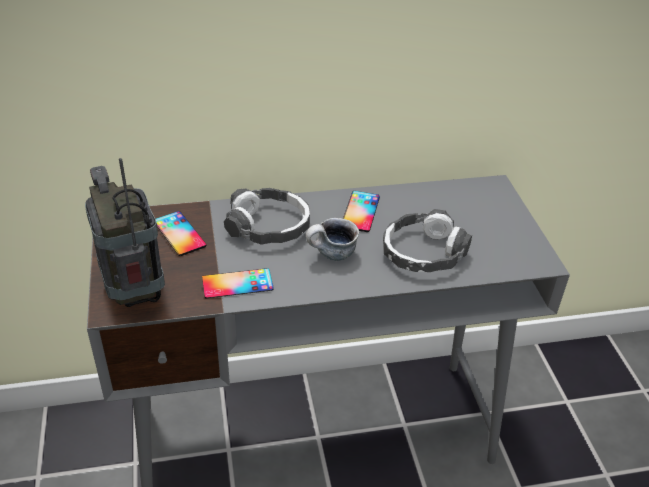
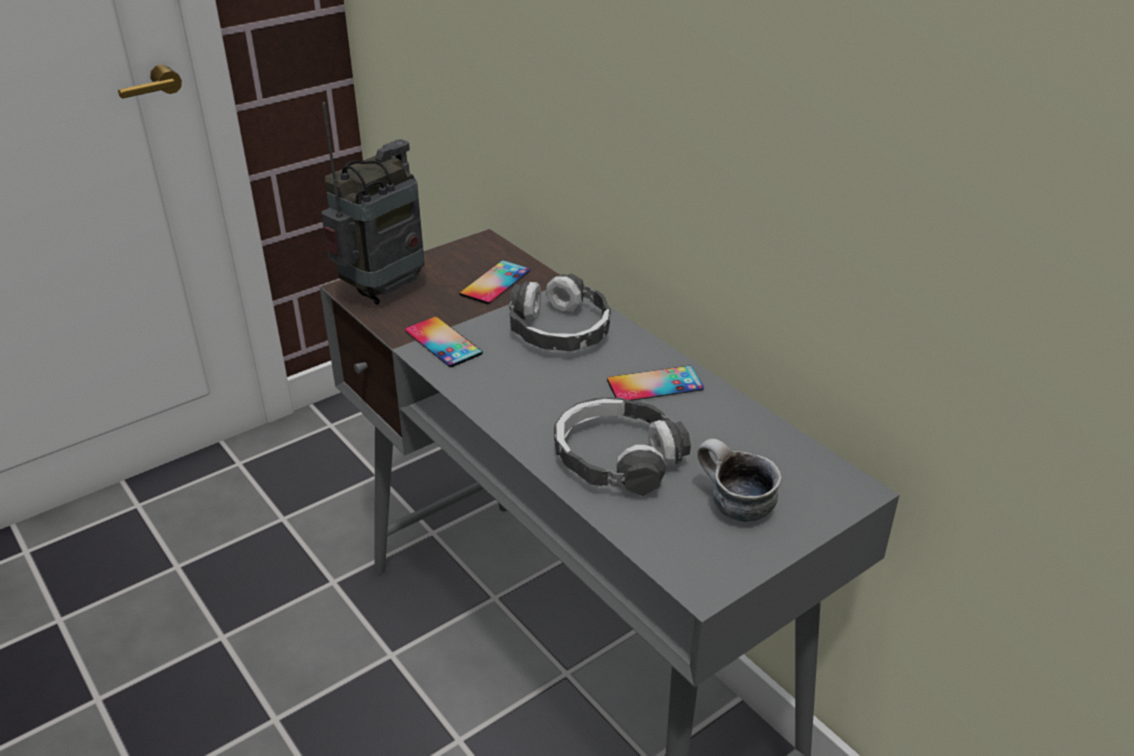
camera: 65 degrees right, 5 degrees down
mug [306,218,359,261] -> mug moved to [697,439,782,522]

